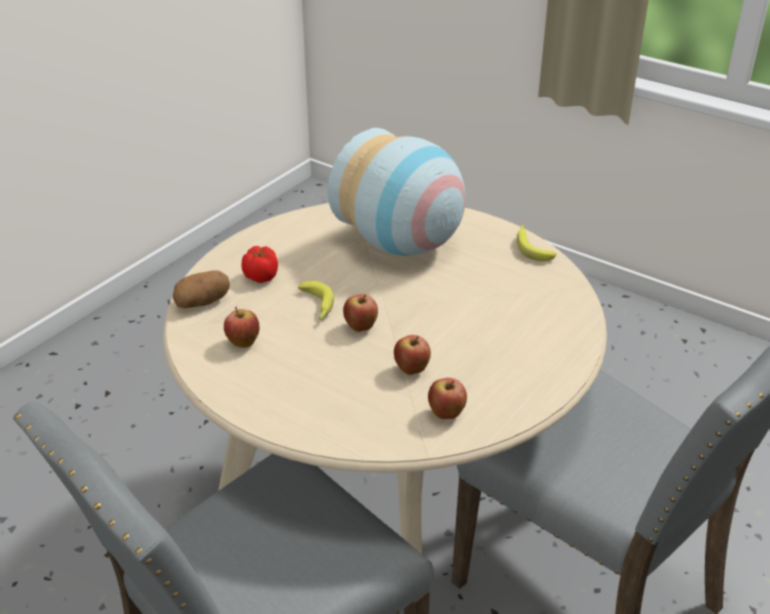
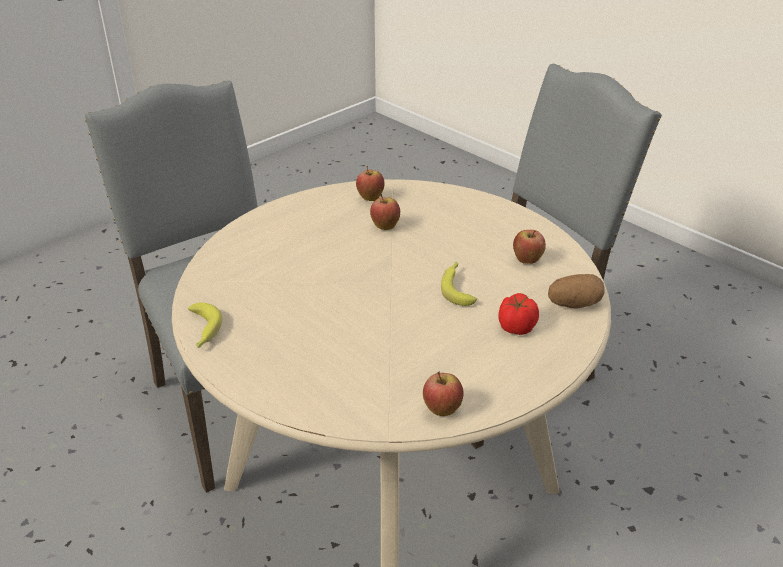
camera: 170 degrees left, 0 degrees up
vase [328,128,466,256] -> none
apple [343,294,378,332] -> apple moved to [423,372,464,416]

